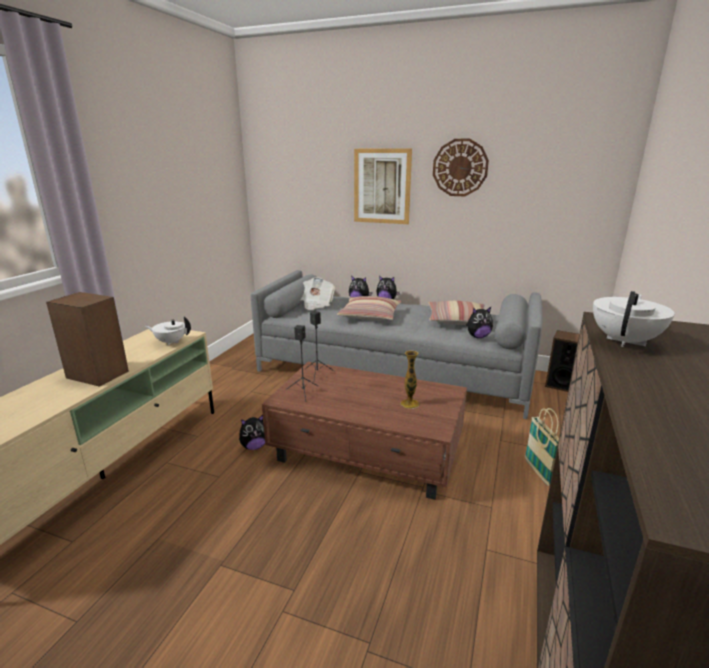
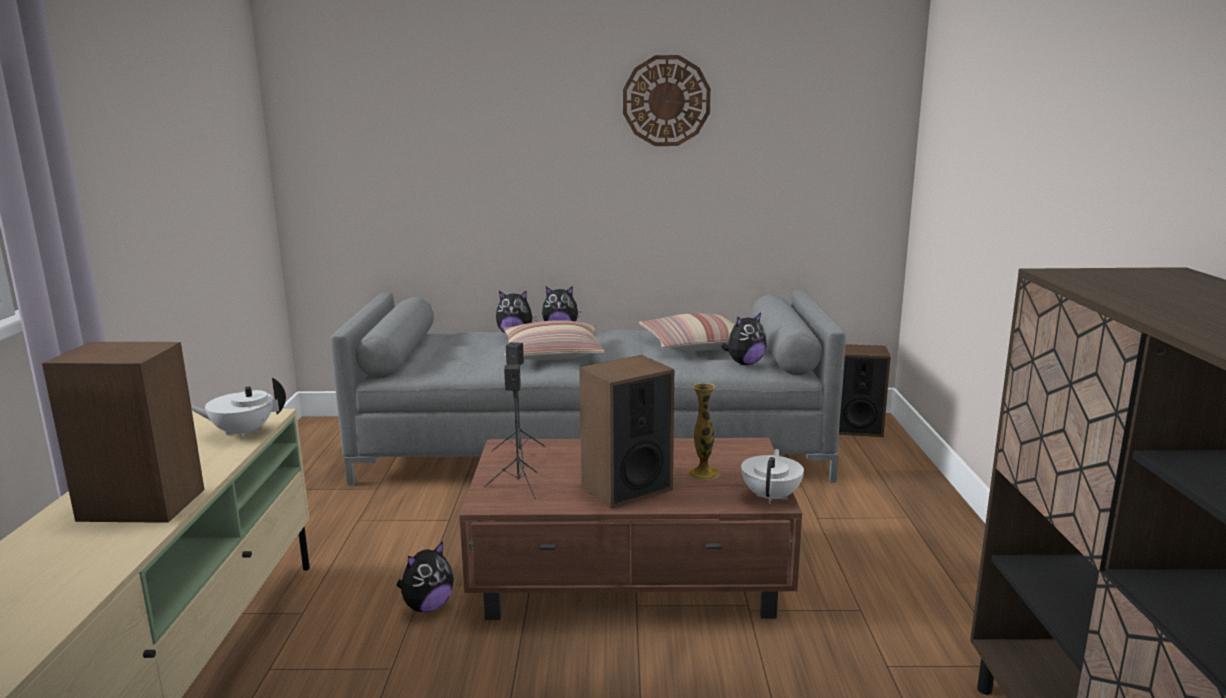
camera: 20 degrees left, 5 degrees down
newspaper [301,277,335,310] -> none
picture [354,149,412,224] -> none
basket [525,408,559,486] -> none
white teapot [593,291,675,347] -> white teapot moved to [741,449,804,504]
none -> speaker [579,355,674,509]

